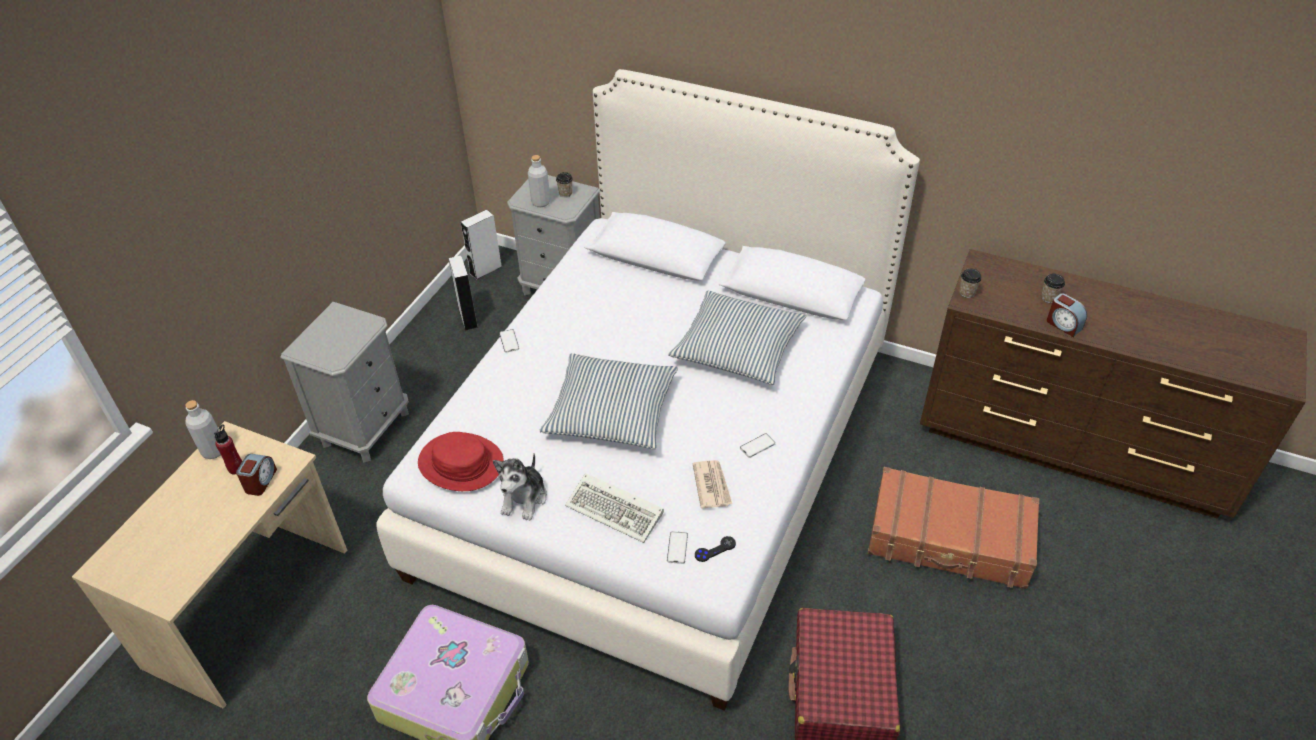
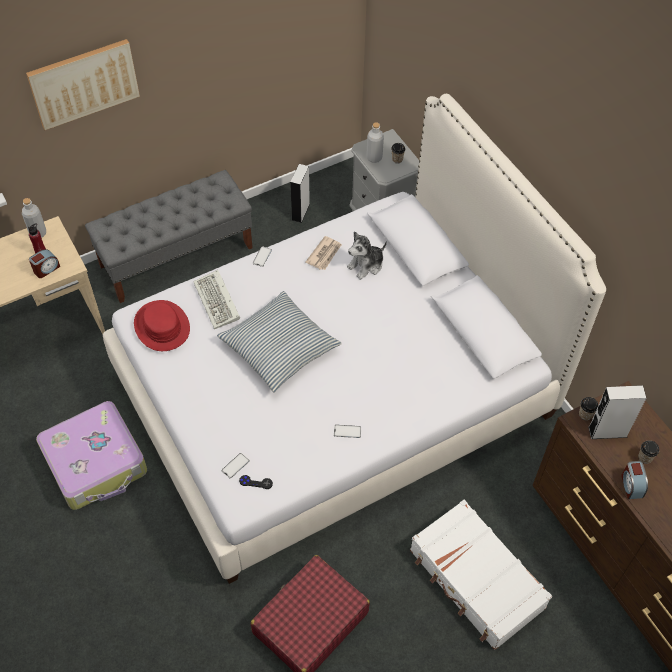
camera: 35 degrees right, 10 degrees up
grey nightstand [280,302,409,462] -> grey bench [85,170,253,303]
grey speaker [461,210,502,280] -> grey speaker moved to [588,385,646,439]
plush toy [493,454,547,521] -> plush toy moved to [347,231,387,280]
keyboard [565,473,664,543] -> keyboard moved to [193,270,240,329]
pillow [668,291,806,385] -> none
newspaper [693,460,732,509] -> newspaper moved to [306,236,342,270]
brown suitcase [868,467,1039,589] -> white suitcase [410,500,552,650]
none -> picture [26,39,140,130]

